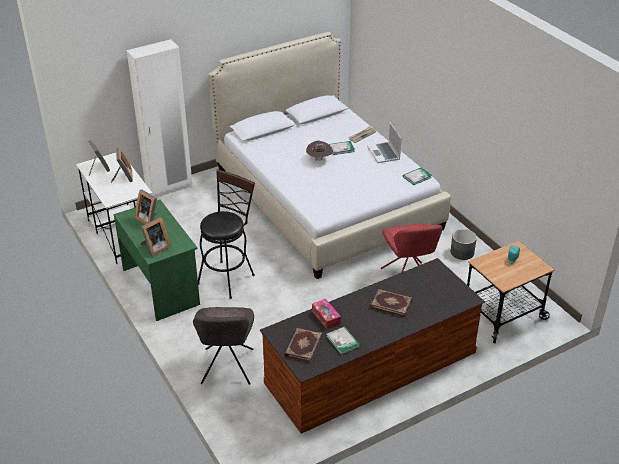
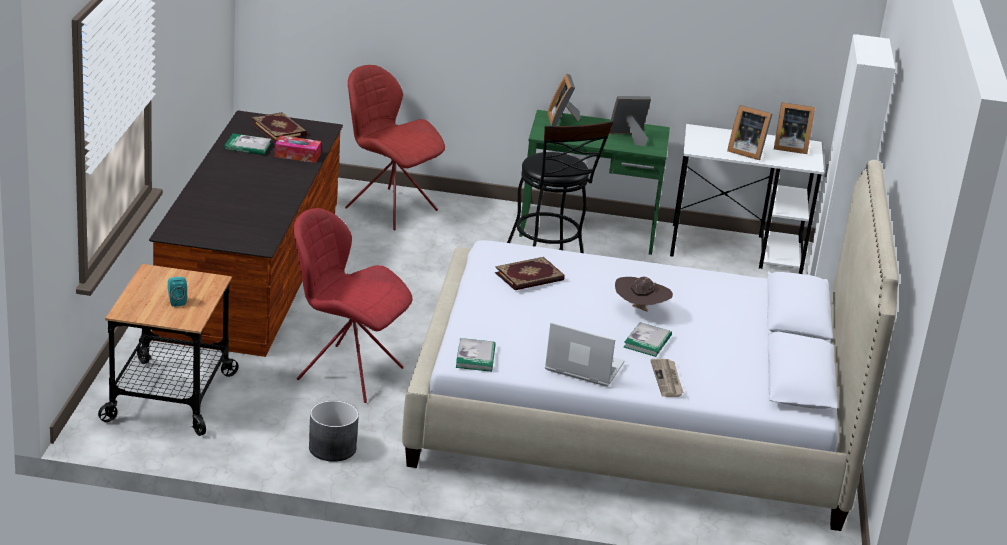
camera: 125 degrees right, 10 degrees down
grey chair [193,307,254,385] -> red chair [345,65,445,230]
book [370,289,413,317] -> book moved to [495,257,565,290]

